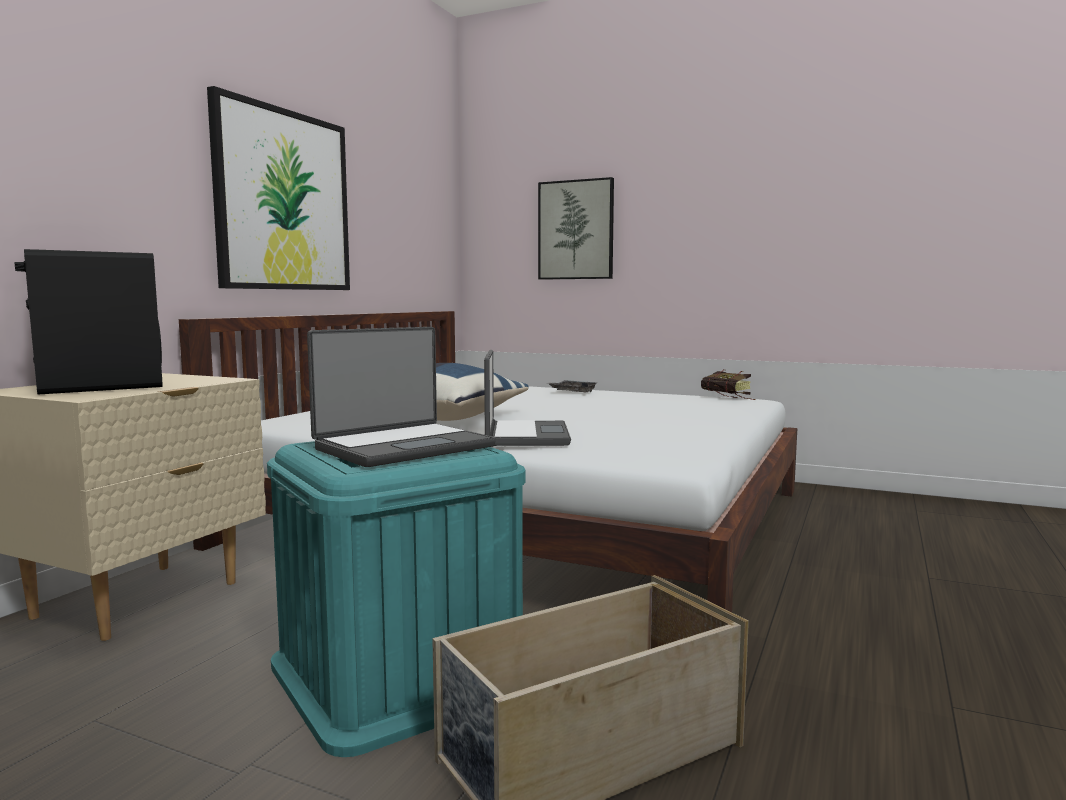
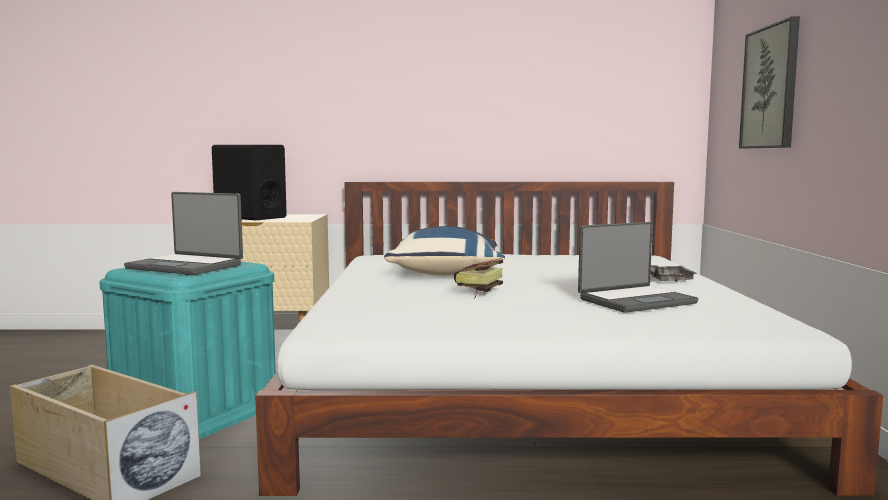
camera: 65 degrees right, 0 degrees up
picture [207,86,350,290] -> none
laptop [484,350,571,446] -> laptop moved to [578,222,698,313]
book [701,369,756,400] -> book moved to [454,258,503,299]

